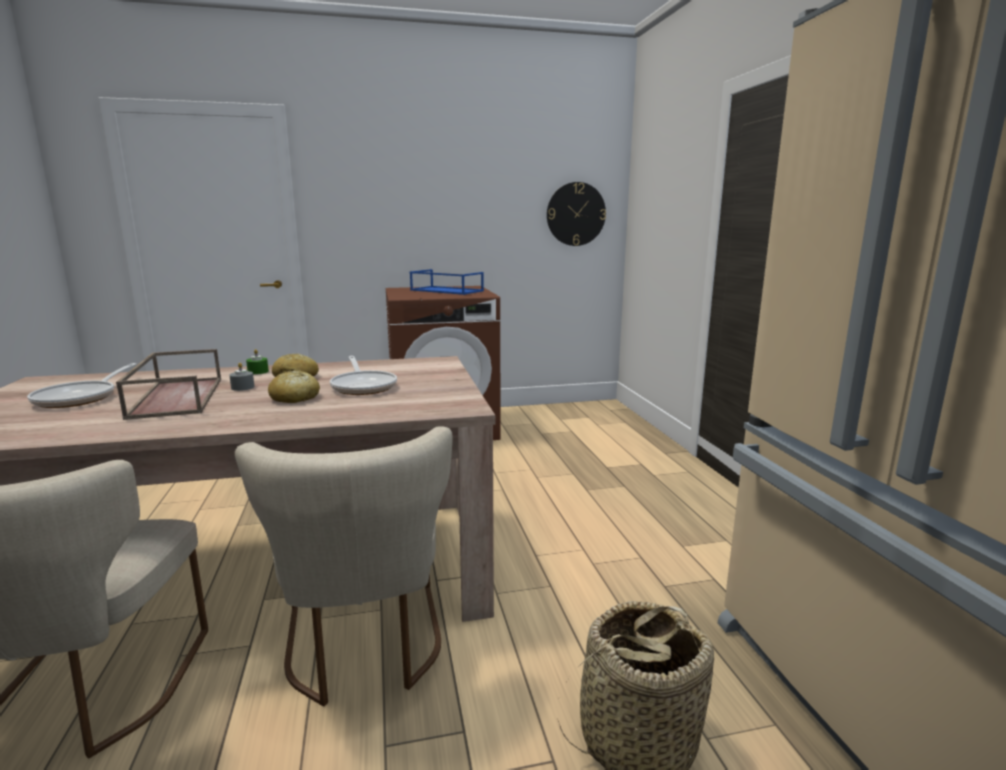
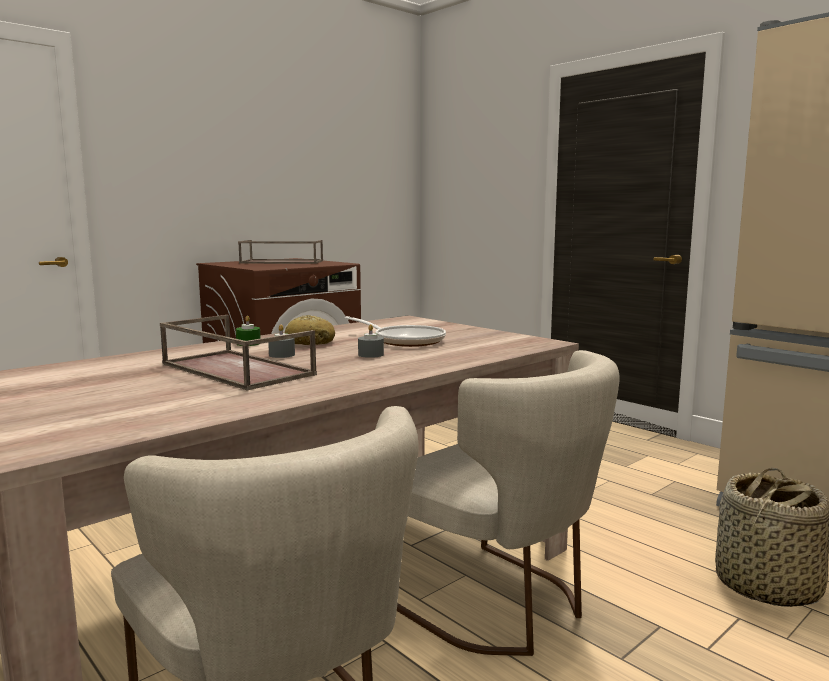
camera: 30 degrees left, 5 degrees down
frying pan [27,363,137,408] -> none
bread [268,370,320,403] -> grey candle [358,324,384,358]
blue tray [410,269,484,295] -> brown tray [238,240,323,264]
wall clock [547,182,606,246] -> none

